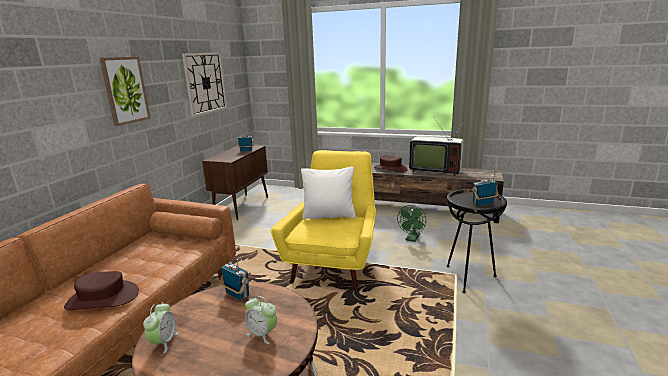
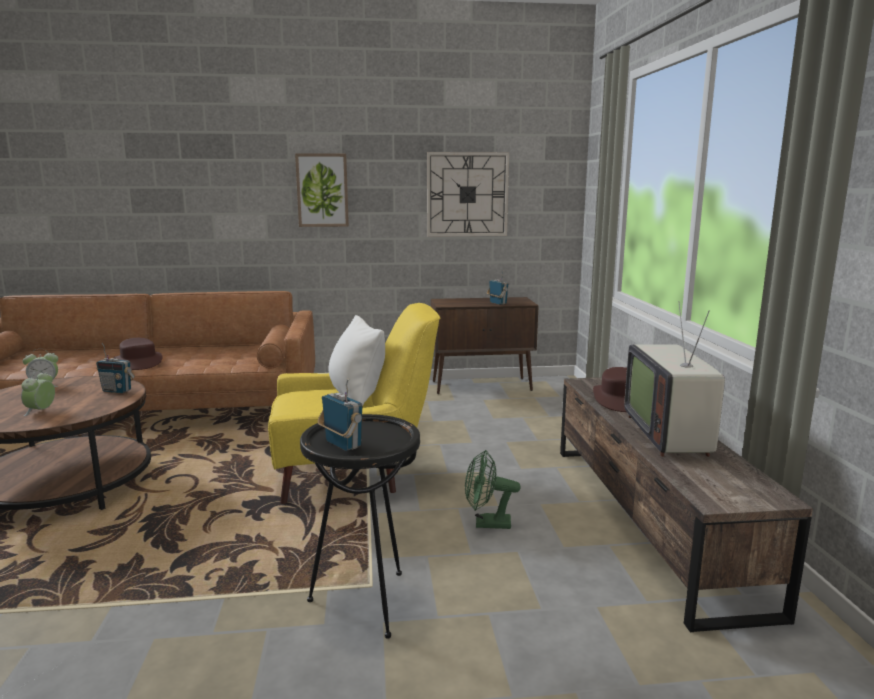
camera: 65 degrees right, 5 degrees down
radio [220,259,249,301] -> radio turned 90 degrees clockwise [96,343,135,393]

